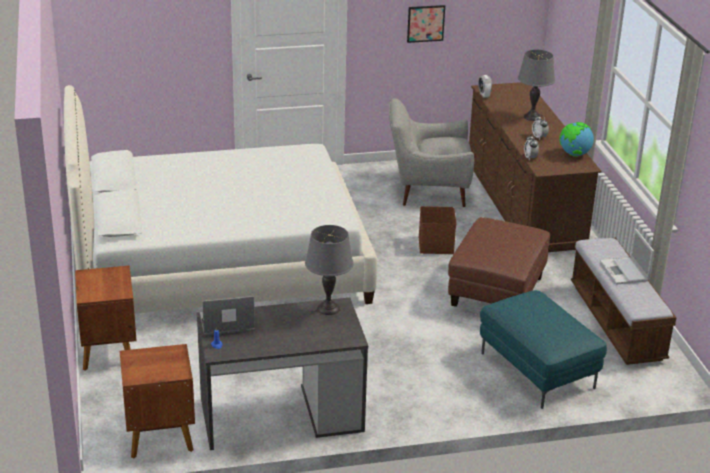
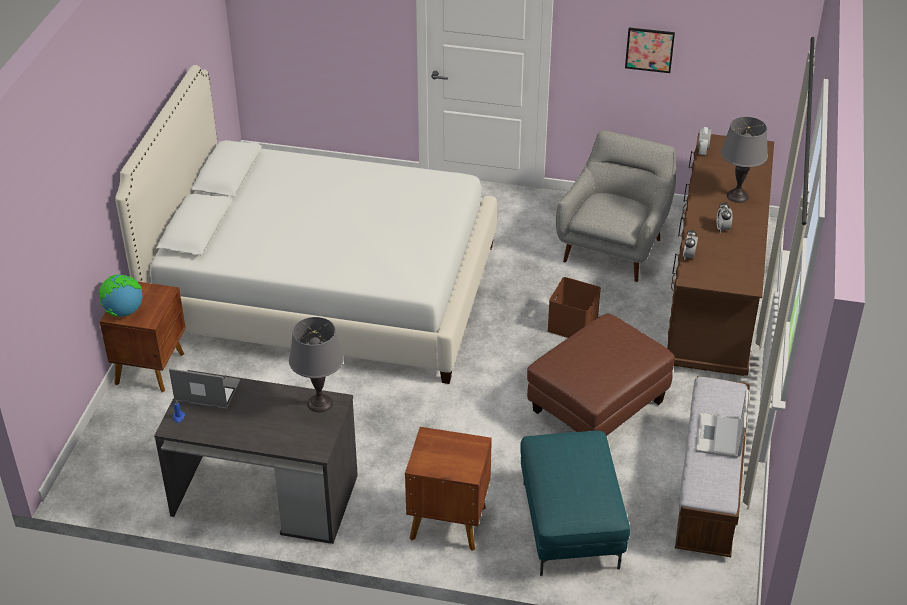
camera: 25 degrees right, 10 degrees up
brown nightstand [120,344,195,459] -> brown nightstand moved to [405,427,492,551]
grey armchair [389,98,474,207] -> grey armchair turned 90 degrees clockwise [556,130,676,282]
globe [559,122,594,157] -> globe moved to [99,274,142,317]

